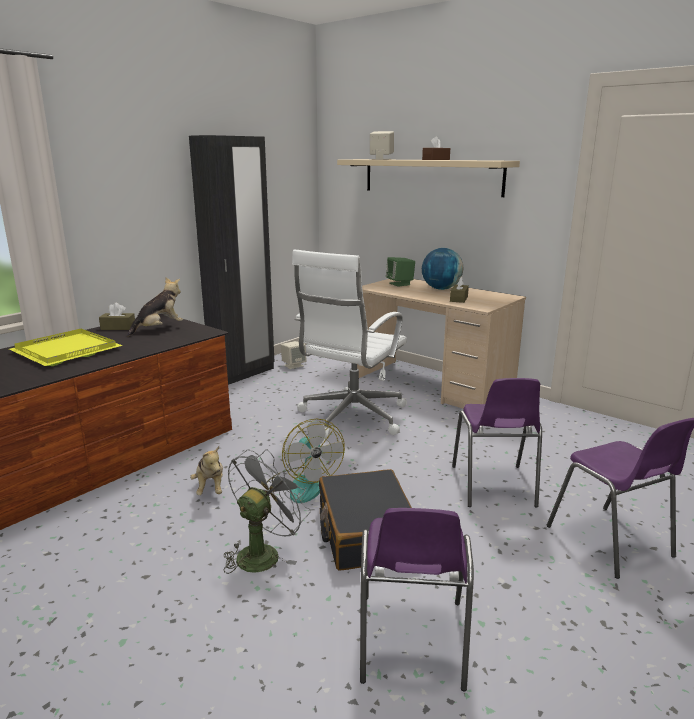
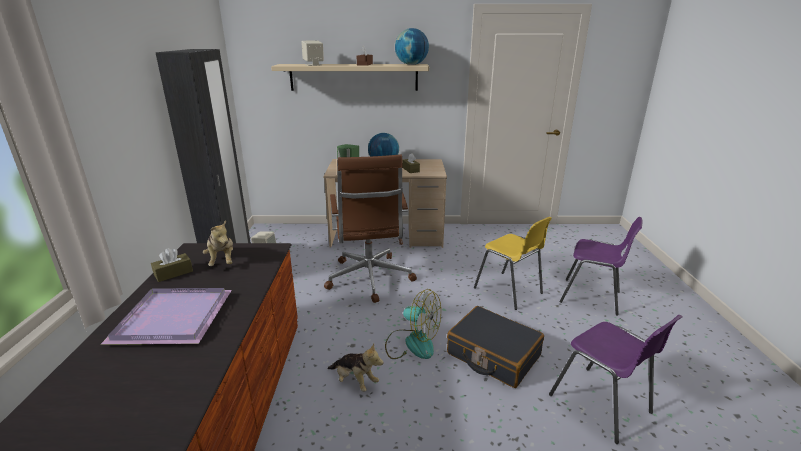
camera: 40 degrees left, 5 degrees up
yellow tray [9,329,123,366] -> purple tray [100,288,232,345]
plush toy [127,277,183,337] -> plush toy turned 150 degrees clockwise [203,220,233,266]
grey fan [224,449,311,574] -> none
white office chair [292,249,407,438] -> brown office chair [324,155,417,303]
purple chair [452,378,542,507] -> yellow chair [474,217,552,310]
none -> globe [395,28,429,65]

